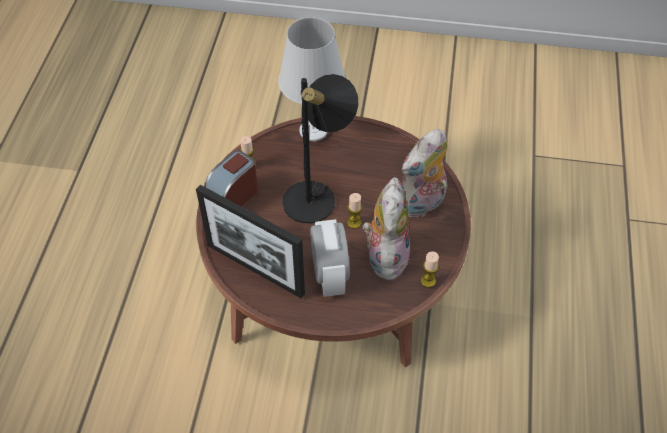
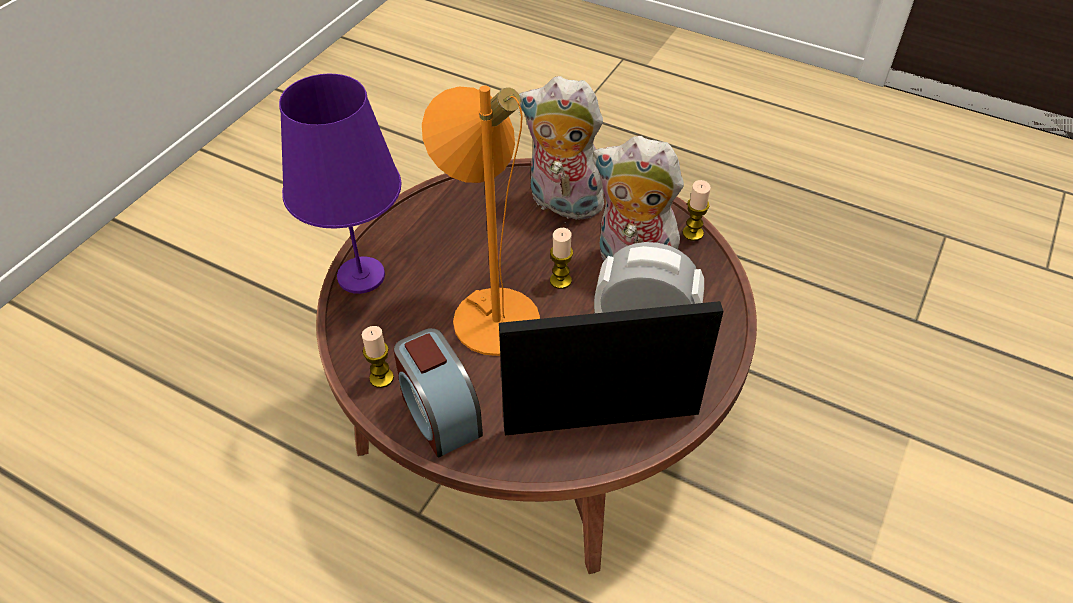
camera: 70 degrees left, 5 degrees down
picture frame [196,185,305,298] -> picture frame turned 150 degrees counterclockwise [499,301,724,436]
white table lamp [278,17,345,141] -> purple table lamp [279,74,402,294]
black table lamp [282,74,358,224] -> orange table lamp [422,85,540,356]
plush toy [402,129,447,217] -> plush toy turned 135 degrees clockwise [519,76,604,220]

